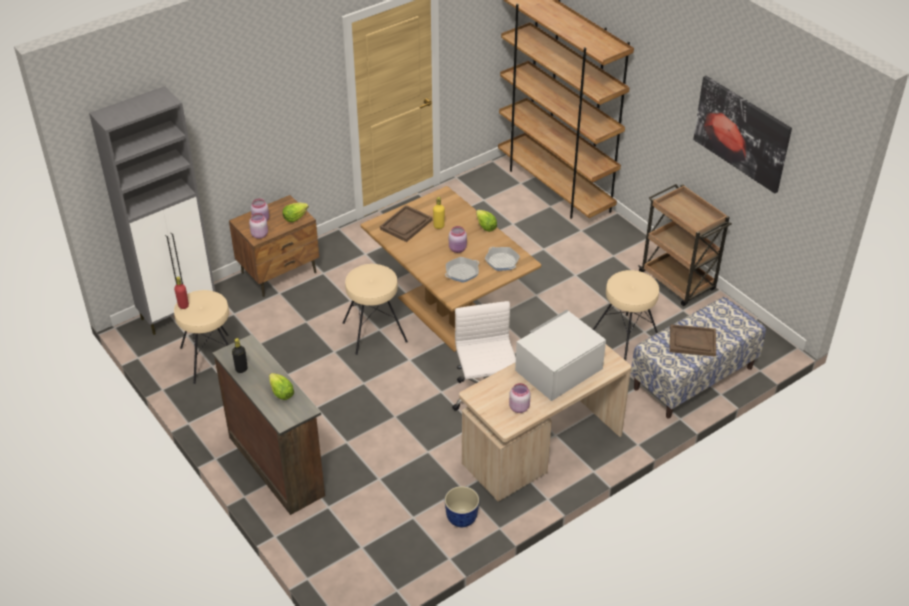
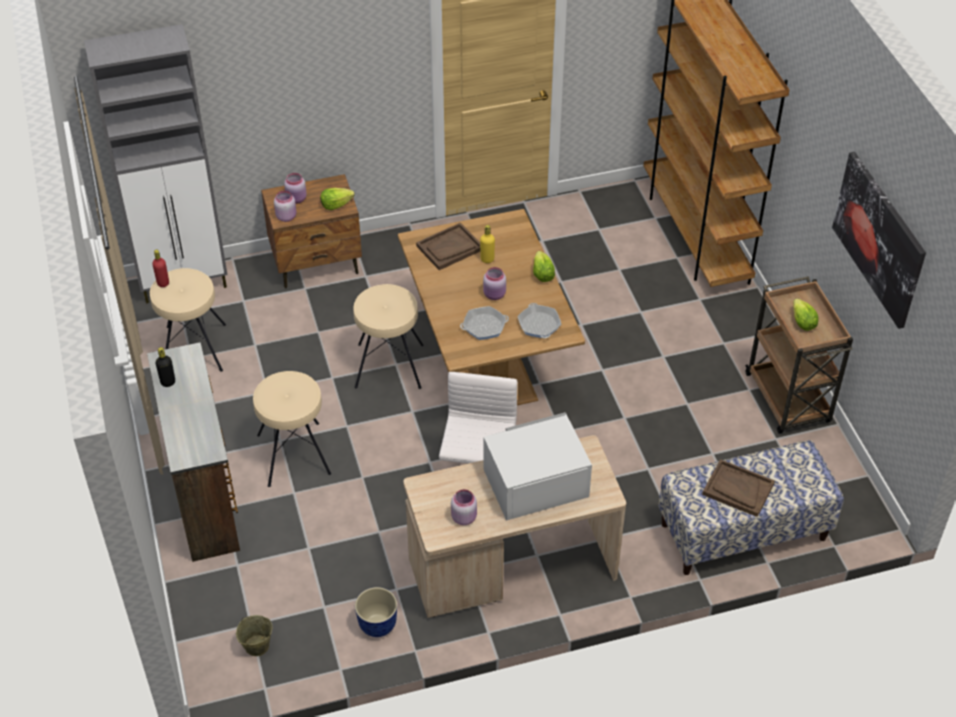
camera: 20 degrees right, 5 degrees up
lettuce [269,373,294,400] -> lettuce moved to [793,298,818,331]
beige stool [593,270,659,361] -> beige stool moved to [253,371,331,487]
none -> beige bucket [236,615,273,656]

